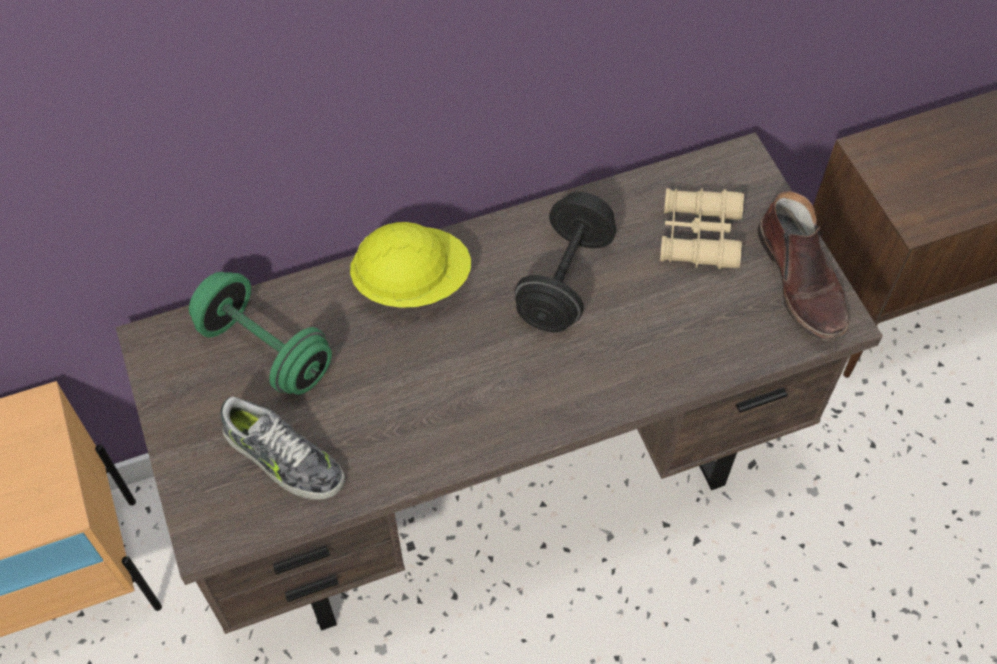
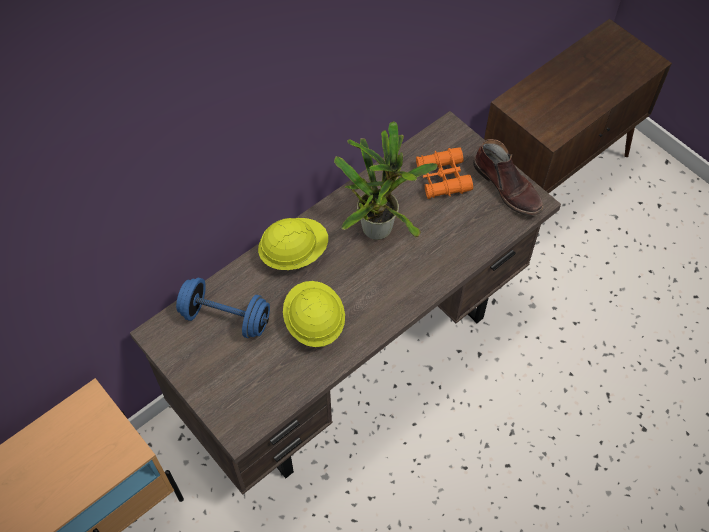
camera: 20 degrees left, 0 degrees up
green dumbbell [189,272,332,395] -> blue dumbbell [176,278,270,338]
shoe [220,397,345,500] -> none
black dumbbell [514,192,616,332] -> potted plant [334,121,438,240]
beige binoculars [660,188,744,269] -> orange binoculars [416,147,473,199]
none -> yellow hard hat [283,281,345,347]

